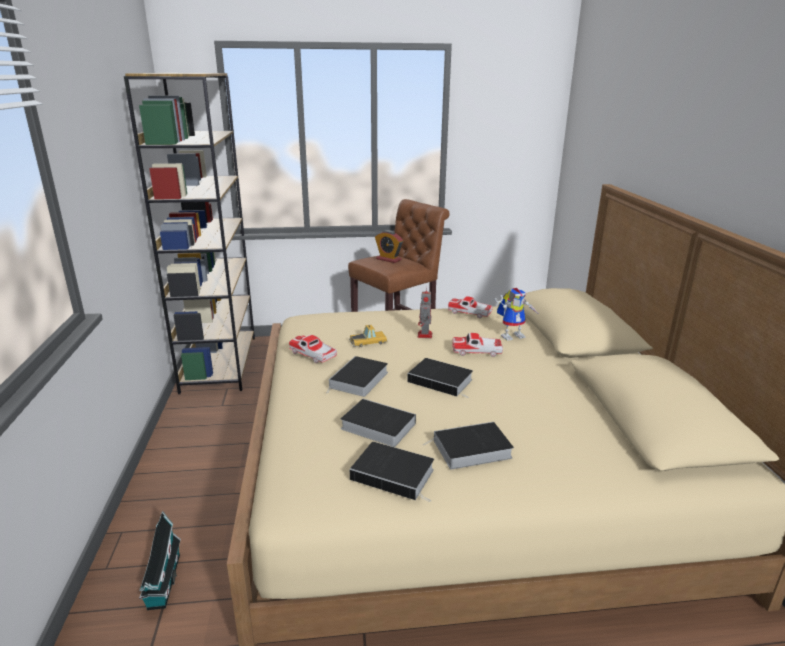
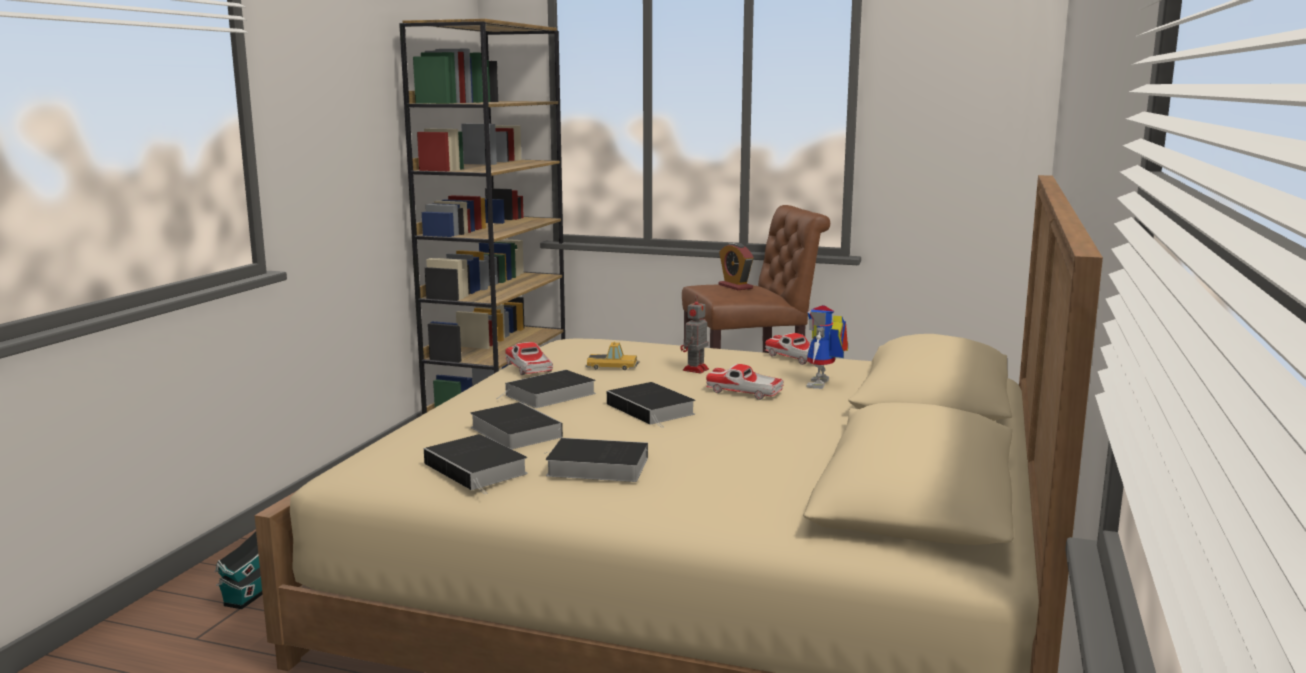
camera: 25 degrees right, 10 degrees down
toy robot [495,288,538,341] -> toy robot turned 105 degrees clockwise [806,305,848,388]

